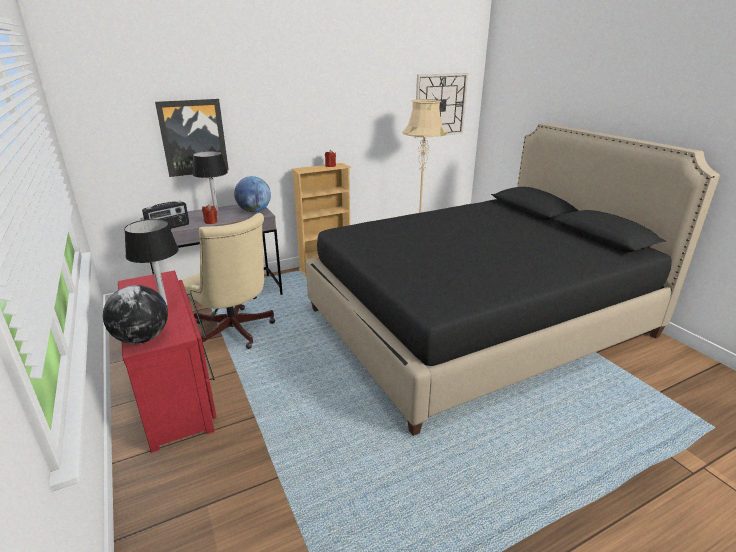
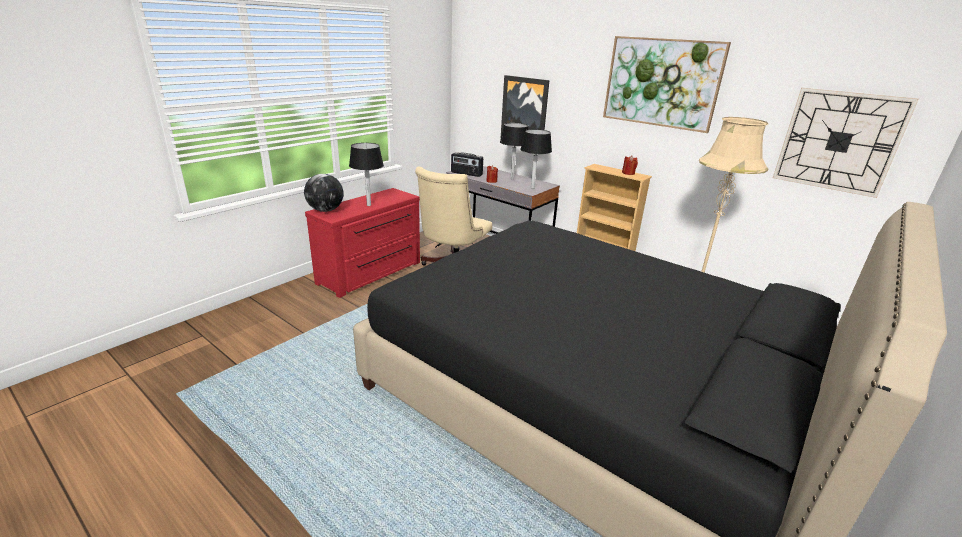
camera: 65 degrees right, 0 degrees up
globe [234,176,271,212] -> black table lamp [520,129,552,189]
none -> picture [603,36,731,133]

